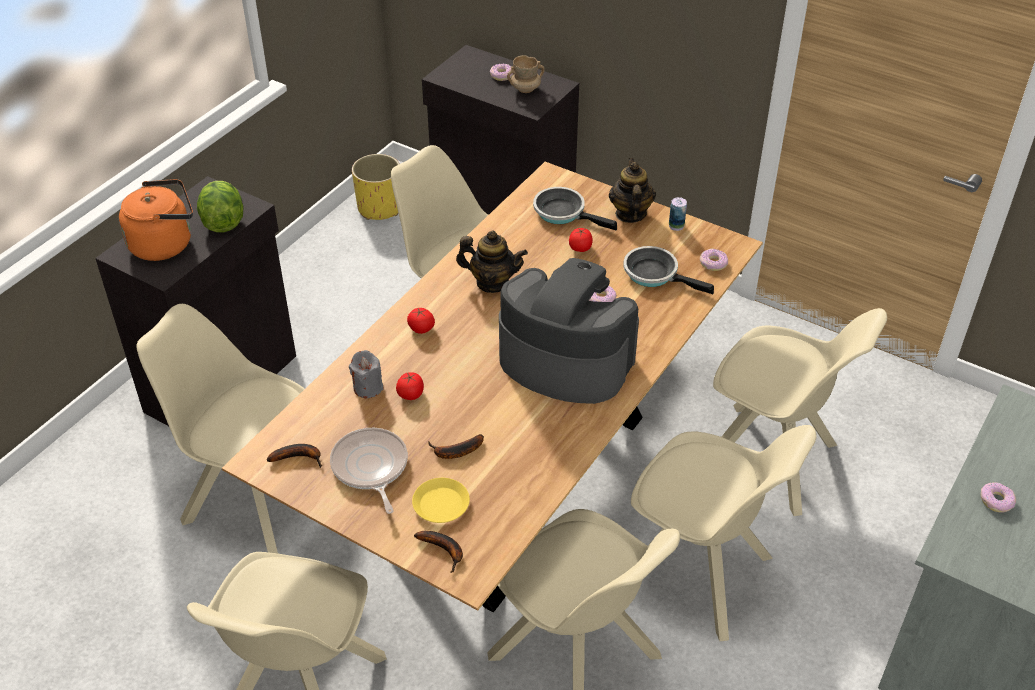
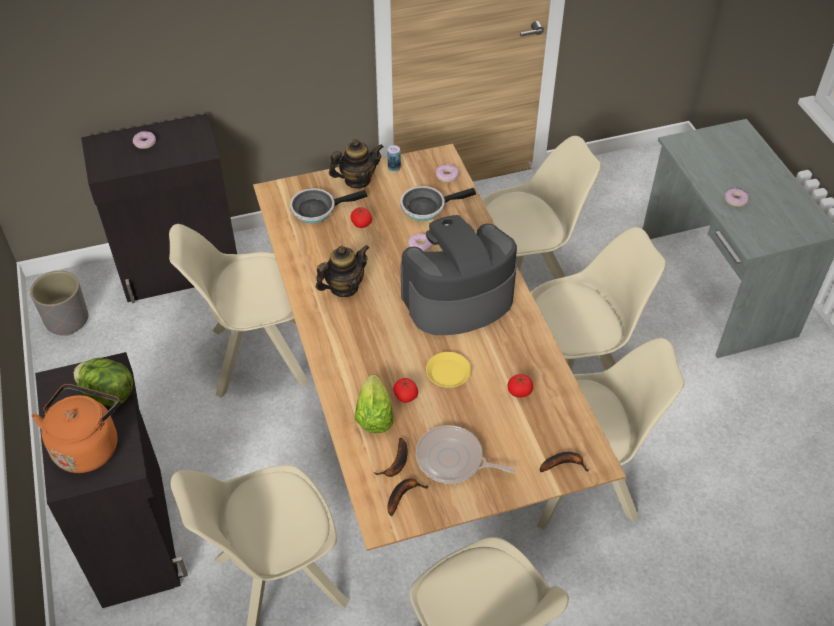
camera: 50 degrees left, 5 degrees up
grey candle [349,350,384,398] -> lettuce [355,375,393,433]
yellow planter [352,154,399,220] -> grey planter [30,271,89,336]
tomato [407,308,435,334] -> tomato moved to [508,374,533,398]
yellow plate [412,478,470,523] -> yellow plate moved to [426,352,471,388]
banana [428,434,484,459] -> banana moved to [374,438,408,477]
beige mug [507,55,545,93] -> none
teapot [609,158,656,223] -> teapot turned 120 degrees clockwise [329,139,384,189]

